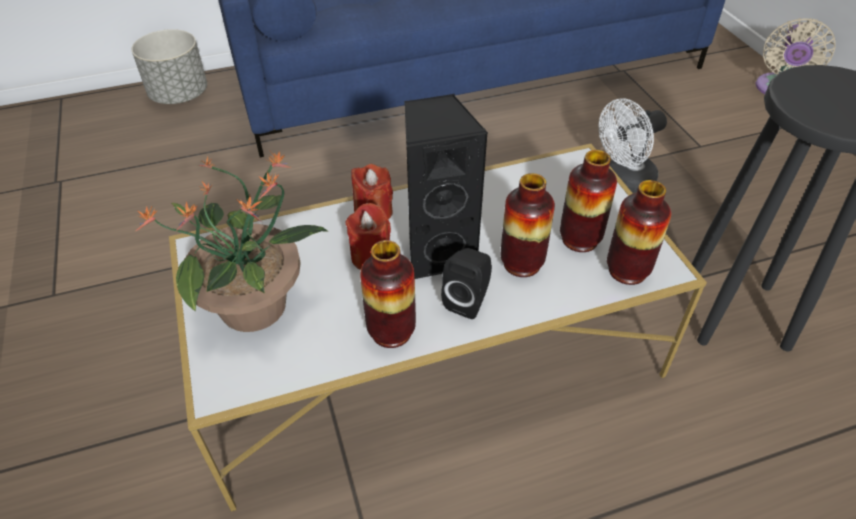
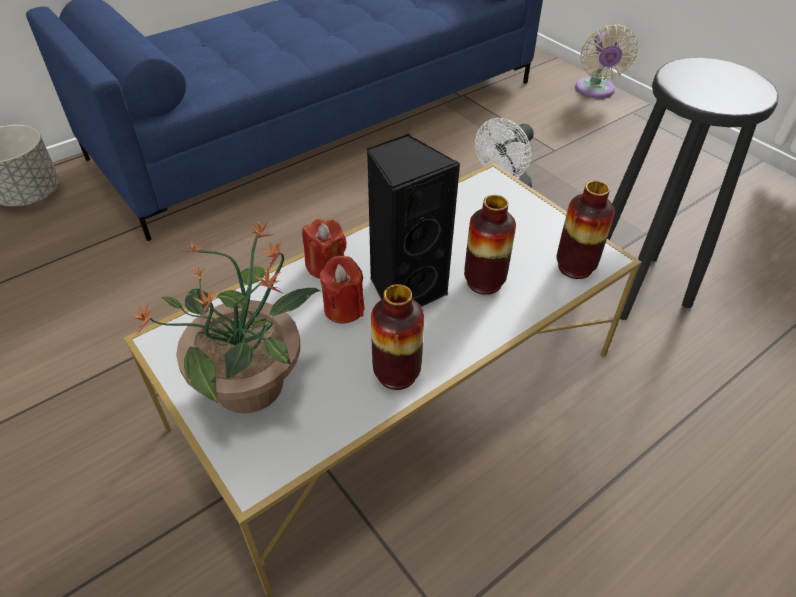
camera: 20 degrees left, 0 degrees up
black speaker [441,248,492,319] -> none
vase [560,150,617,252] -> none

